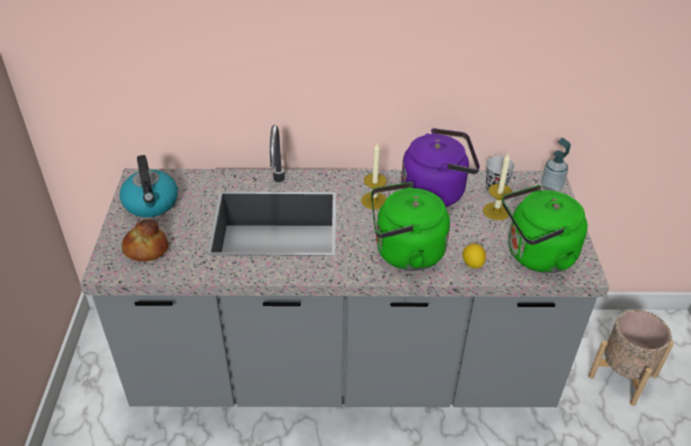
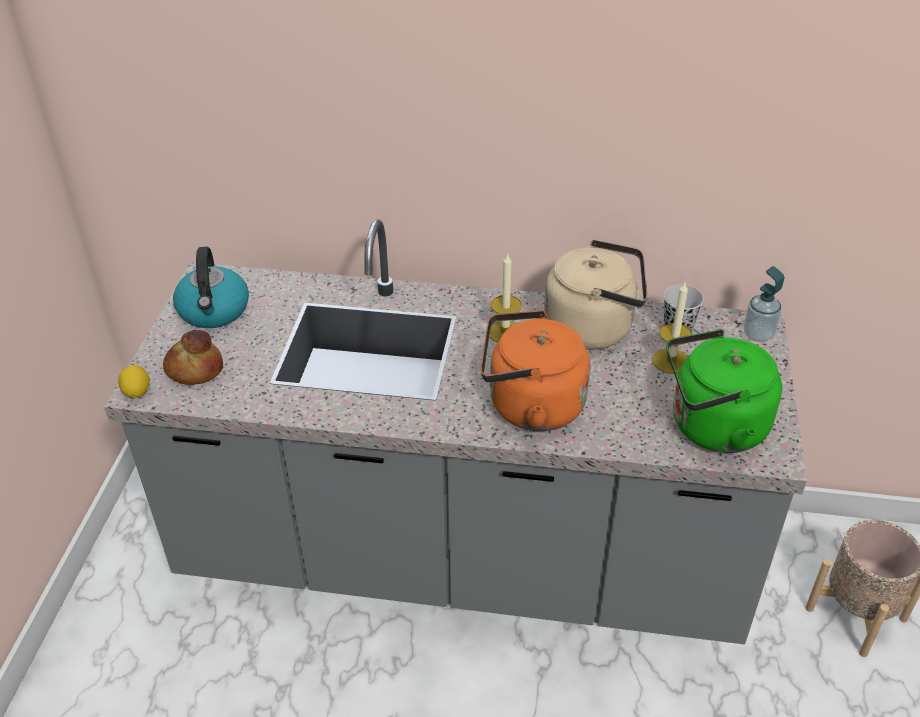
camera: 10 degrees right, 0 degrees up
green kettle [371,182,450,271] -> orange kettle [481,310,590,431]
purple kettle [401,128,480,207] -> beige kettle [544,239,647,350]
lemon [463,244,486,268] -> lemon moved to [118,365,150,398]

